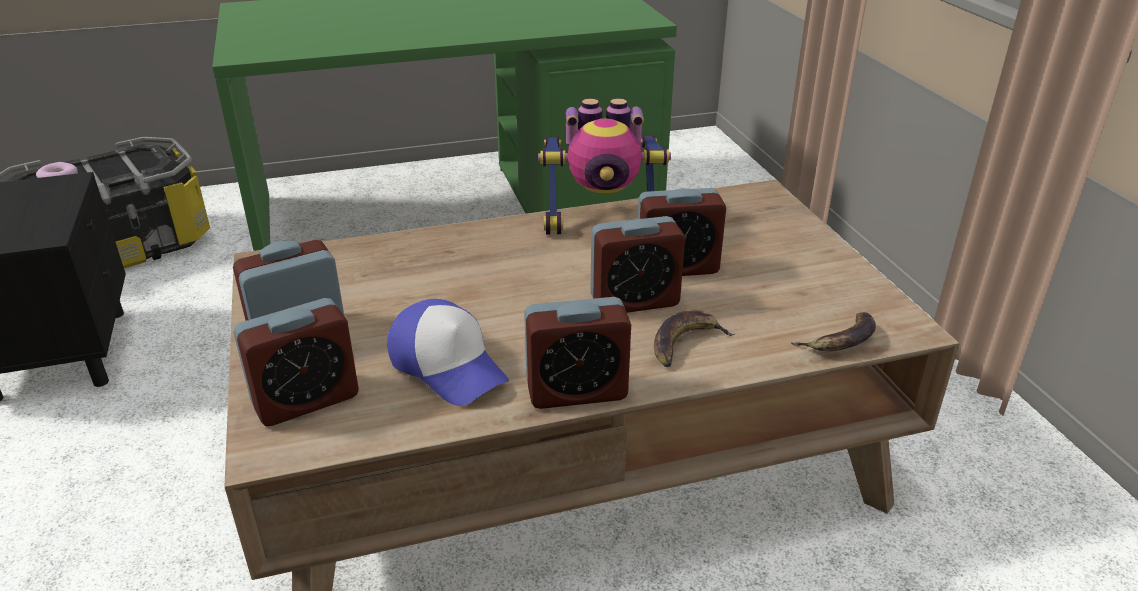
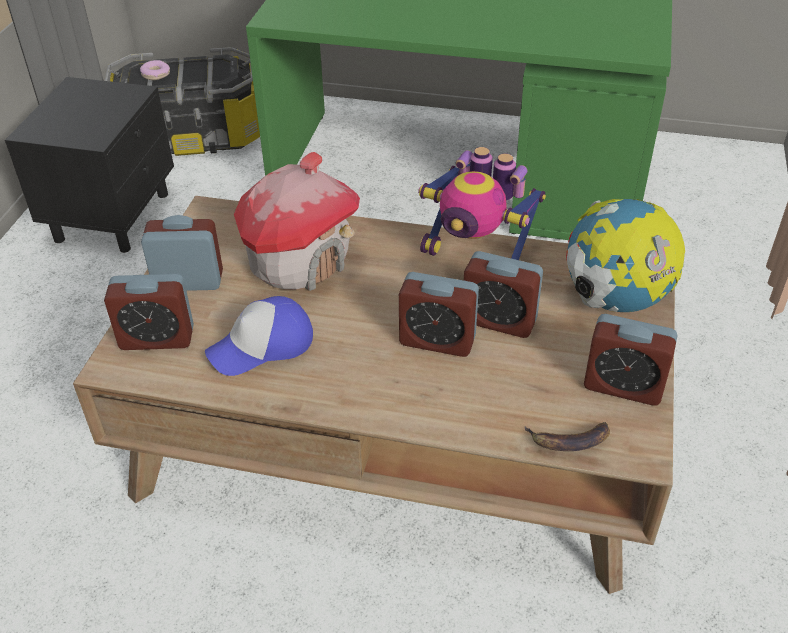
camera: 30 degrees right, 10 degrees up
cap [387,299,509,406] -> cap turned 75 degrees clockwise [205,296,313,376]
alarm clock [524,297,631,409] -> alarm clock moved to [584,314,678,406]
banana [654,310,735,367] -> none
none -> toy house [234,152,360,291]
none -> globe [566,199,685,312]

